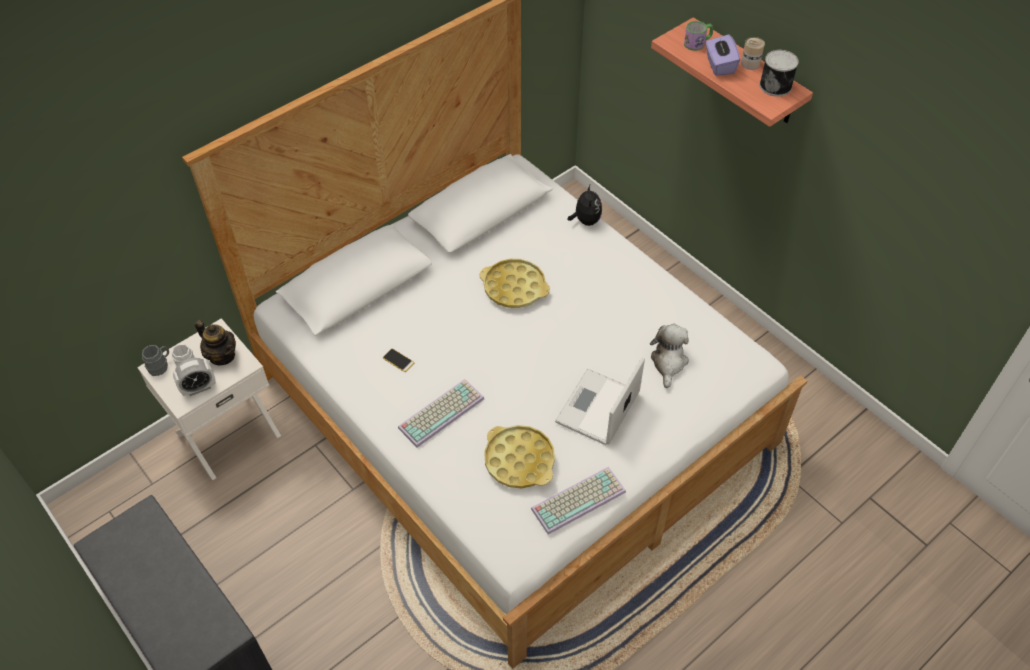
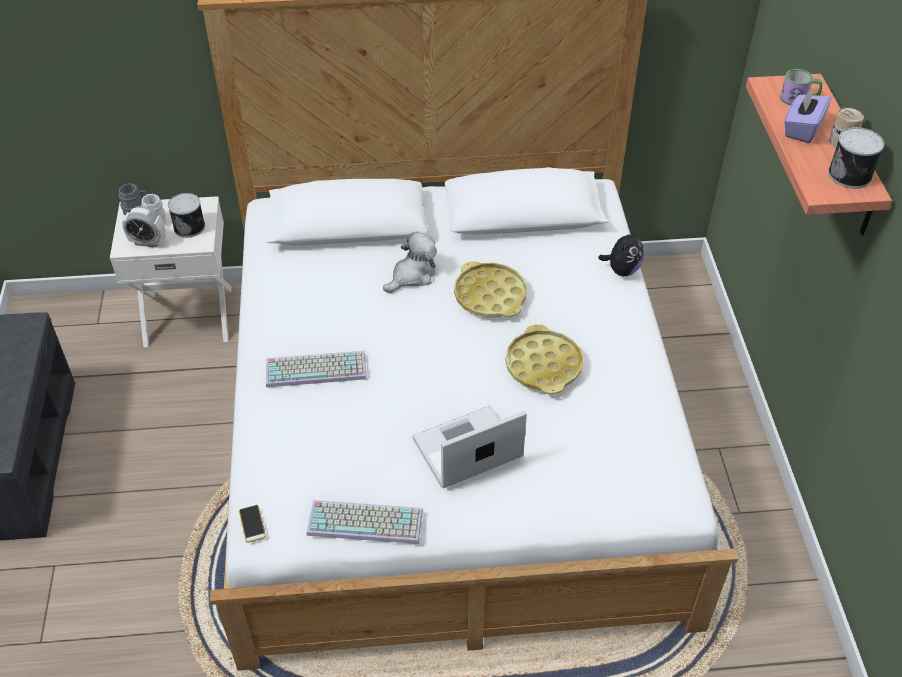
camera: 35 degrees right, 5 degrees down
teapot [195,320,236,365] -> can [168,193,205,238]
phone [383,349,414,372] -> phone moved to [239,505,266,543]
yellow tray [484,425,555,488] -> yellow tray moved to [505,325,583,394]
plush toy [650,324,689,388] -> plush toy moved to [383,232,437,293]

